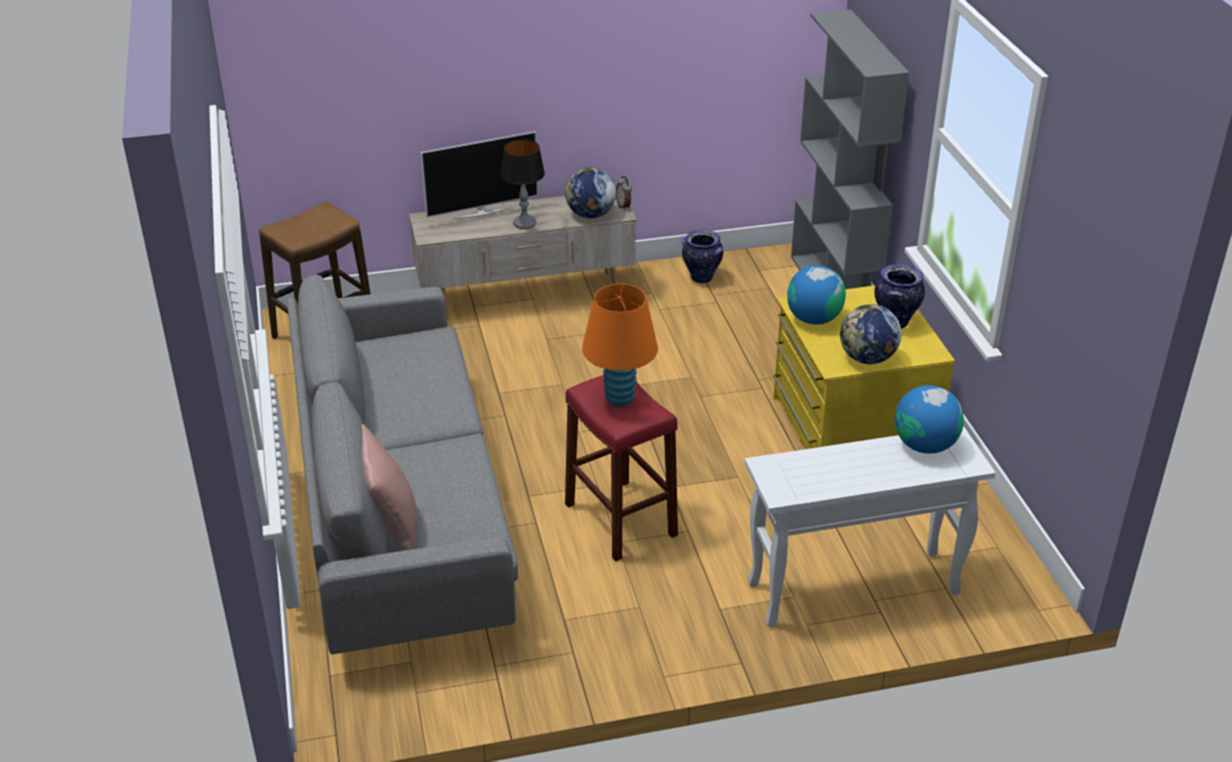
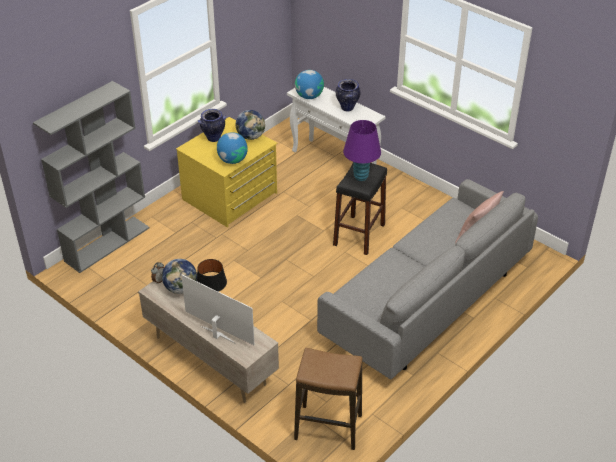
camera: 125 degrees left, 5 degrees up
red stool [565,375,678,561] -> black stool [333,163,387,255]
orange table lamp [582,284,658,407] -> purple table lamp [343,120,381,181]
vase [682,229,723,283] -> vase moved to [336,79,360,111]

